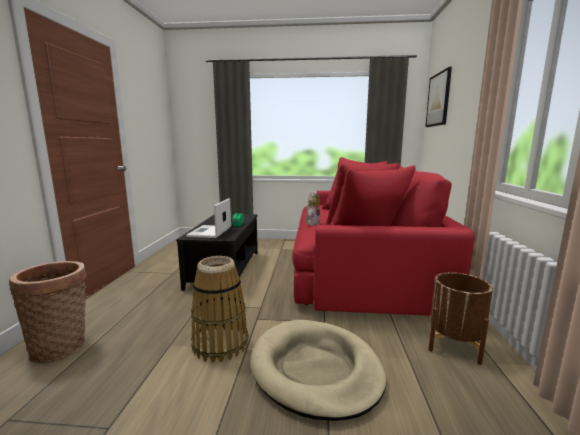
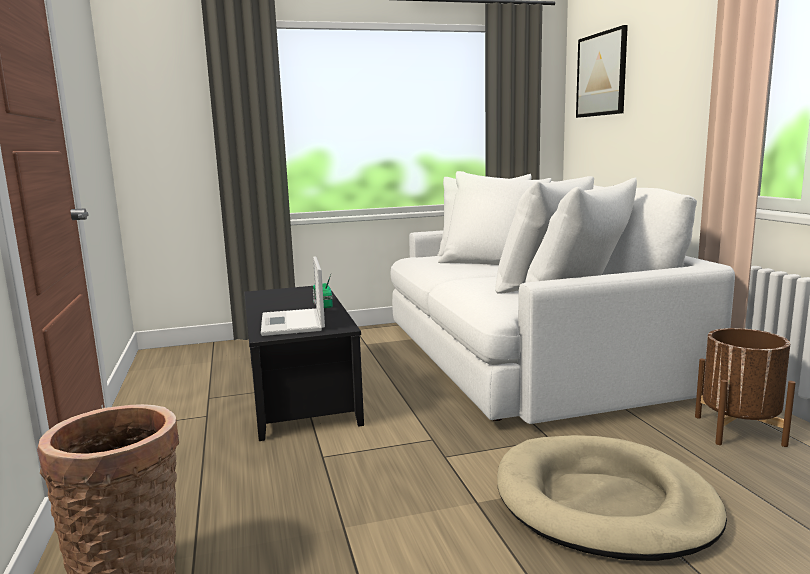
camera: 20 degrees left, 0 degrees up
basket [191,256,248,363] -> none
red sofa [292,157,475,316] -> white sofa [391,171,735,424]
plush toy [306,191,320,226] -> none

